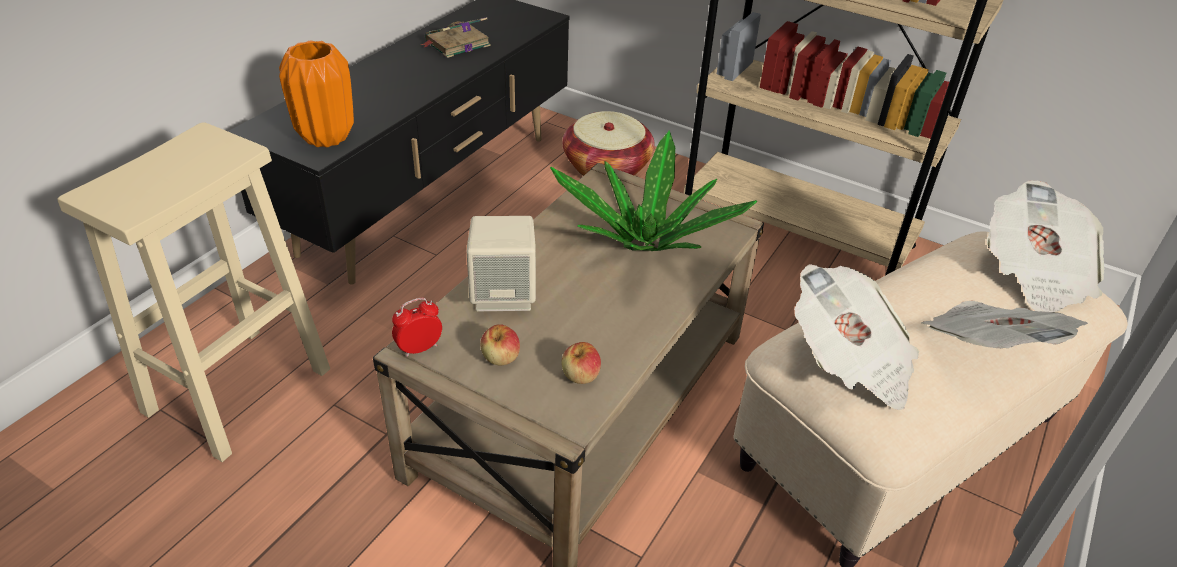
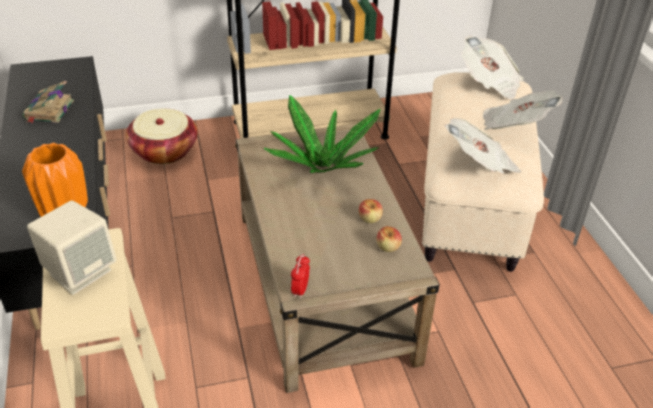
camera: 45 degrees left, 0 degrees up
beige speaker [467,216,536,311] -> beige speaker moved to [27,200,117,295]
apple [480,324,520,365] -> apple moved to [359,199,383,223]

